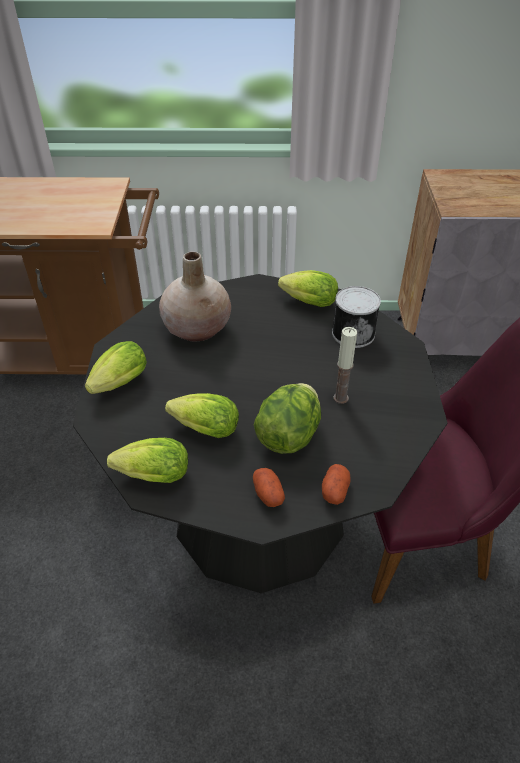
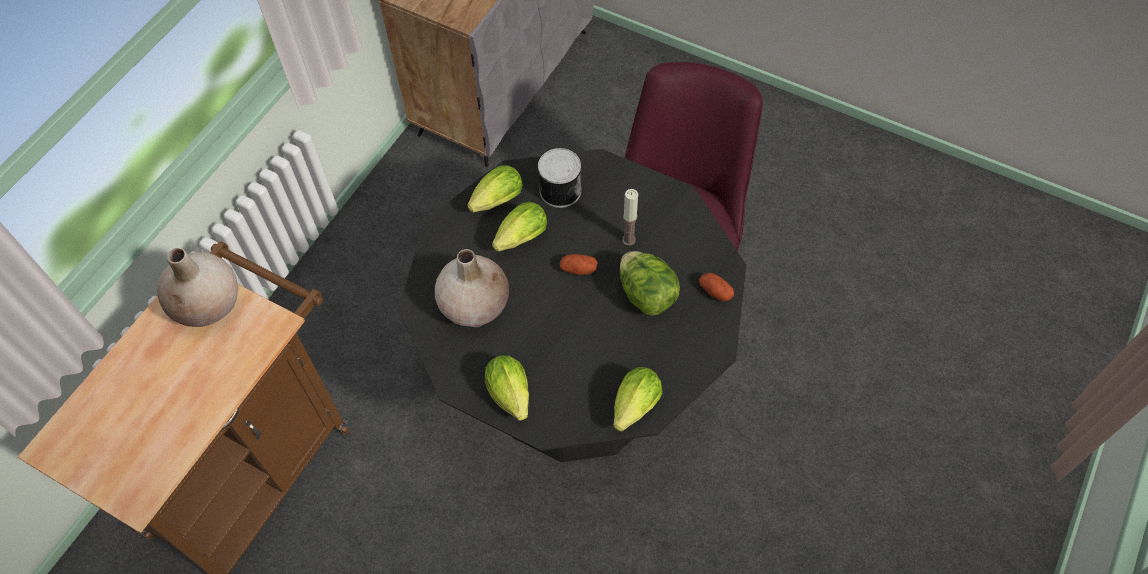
camera: 60 degrees left, 15 degrees up
lettuce [165,393,239,438] -> lettuce moved to [492,202,547,252]
potato [253,468,285,507] -> potato moved to [560,254,598,275]
none -> beige vase [157,248,238,327]

